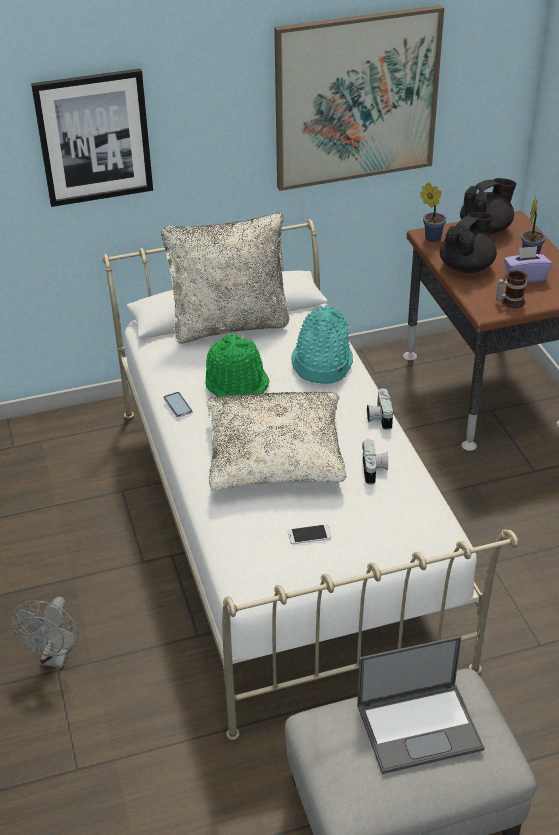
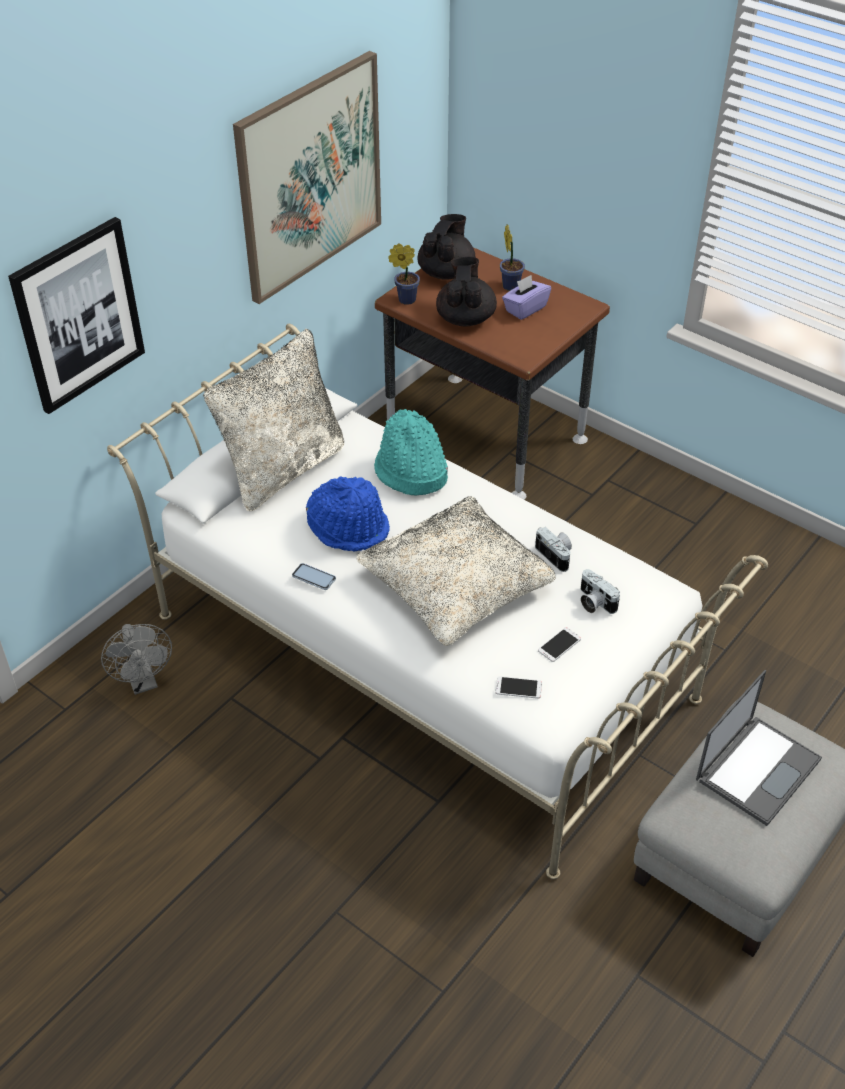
camera: 35 degrees left, 5 degrees up
grey fan [11,597,79,668] -> grey fan moved to [101,624,172,695]
green hat [205,333,269,397] -> blue hat [306,477,390,552]
camera [367,388,394,430] -> camera moved to [581,569,620,614]
mug [496,270,527,308] -> none
none -> phone [495,676,542,699]

